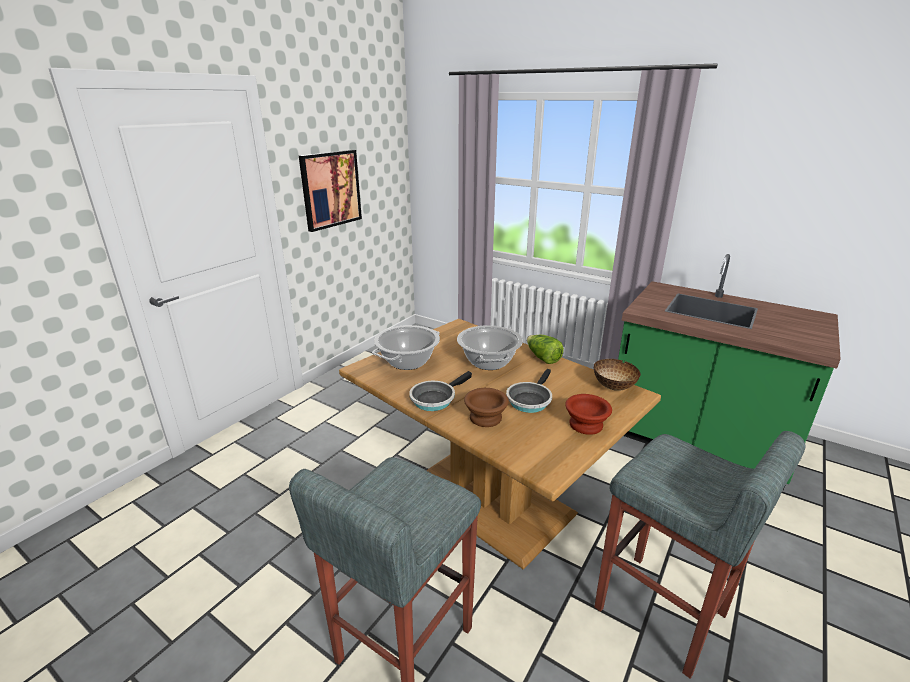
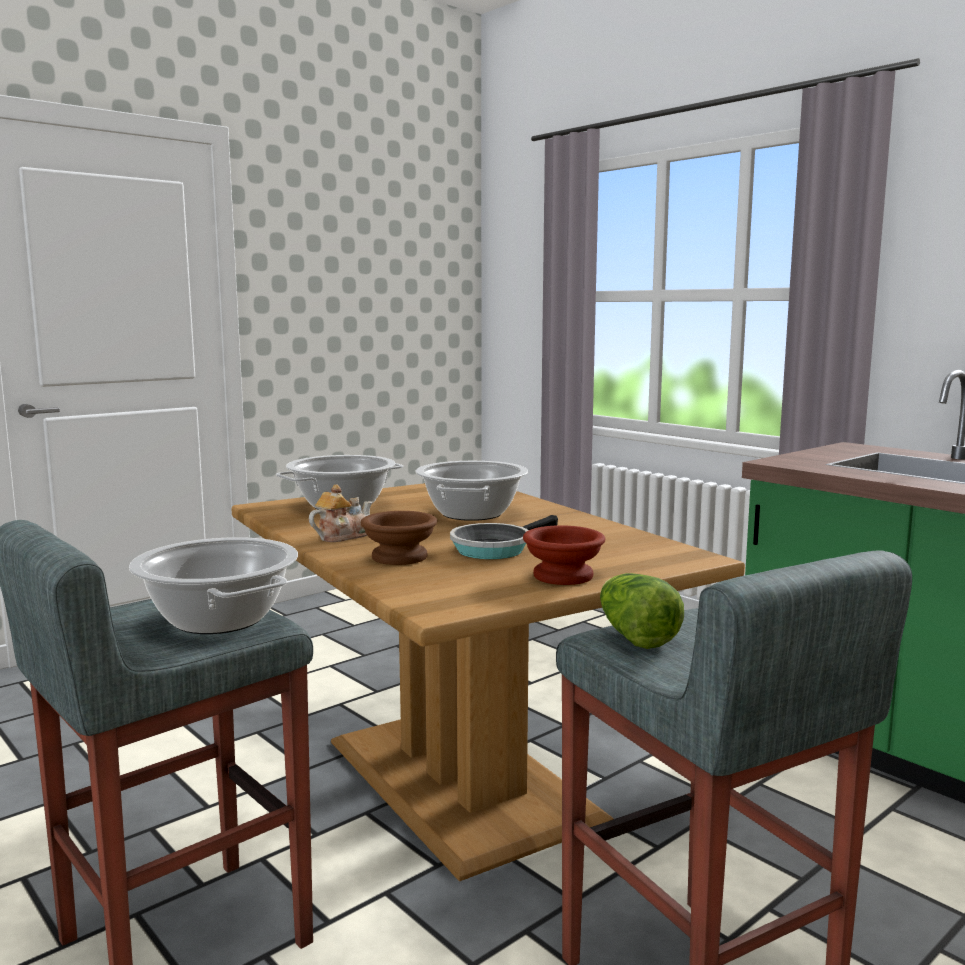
camera: 15 degrees right, 15 degrees down
picture [299,150,362,232] -> none
frying pan [410,371,472,411] -> teapot [309,484,373,542]
lettuce [527,335,564,364] -> lettuce moved to [600,573,684,649]
bowl [594,359,641,391] -> none
none -> cooking pot [129,537,298,634]

